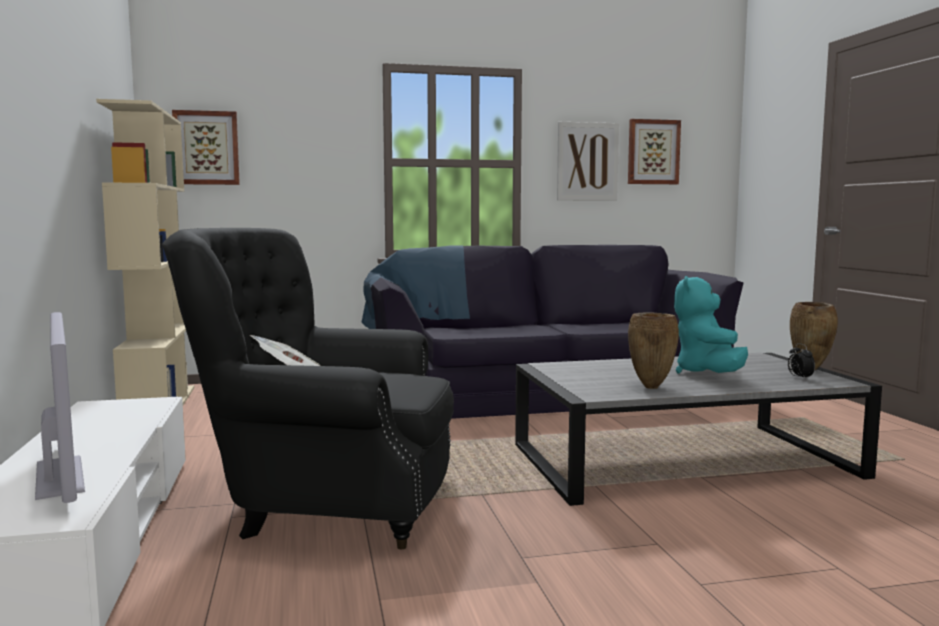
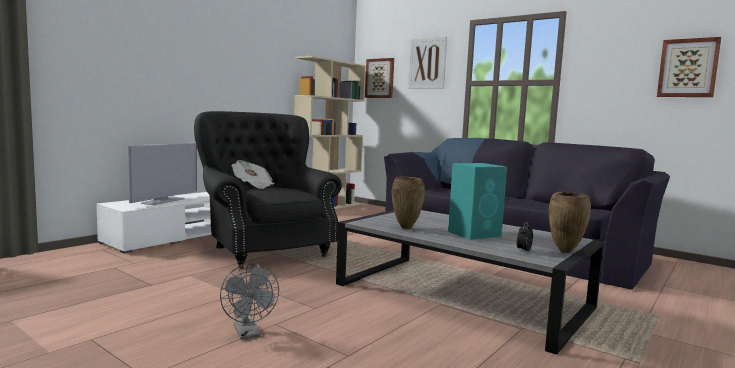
camera: 50 degrees right, 0 degrees up
picture [557,122,619,201] -> picture moved to [408,37,447,89]
turquoise plush toy [674,276,748,373] -> turquoise speaker [448,163,507,240]
none -> grey fan [220,263,279,340]

